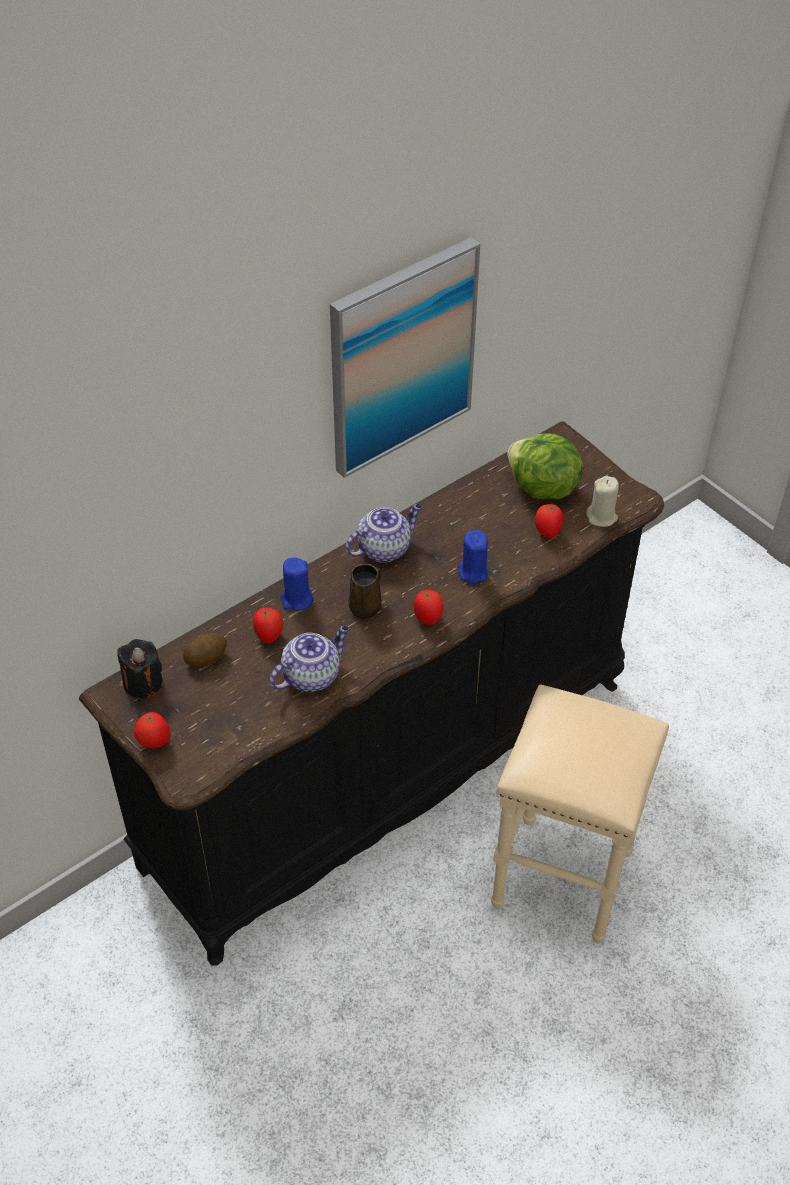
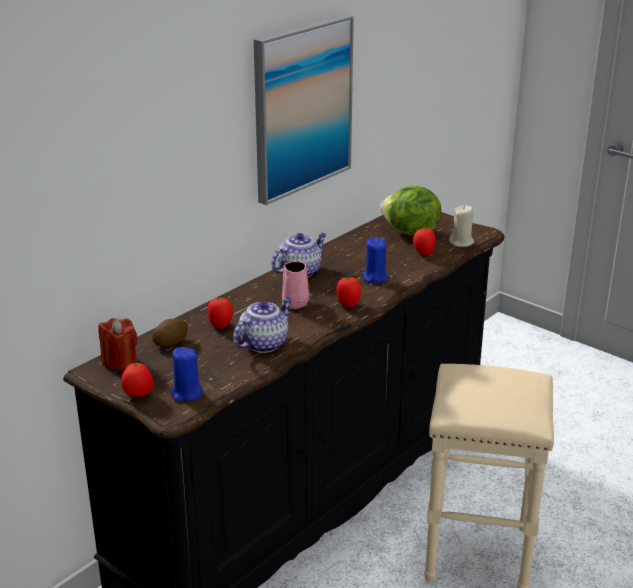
camera: 10 degrees left, 20 degrees down
black candle [117,639,163,699] -> red candle [99,318,137,371]
blue candle [281,558,314,611] -> blue candle moved to [171,347,203,402]
brown mug [349,564,382,619] -> pink mug [282,261,309,309]

